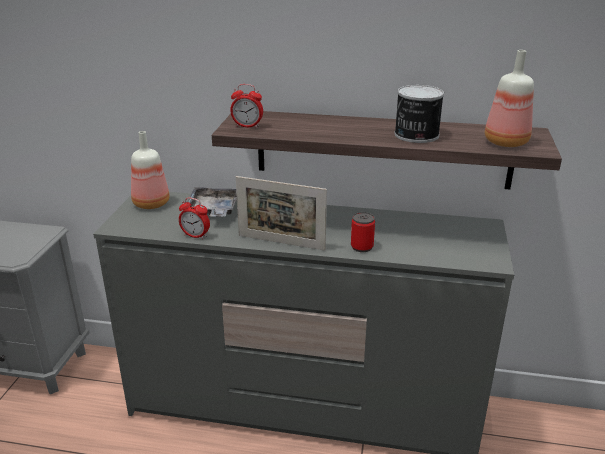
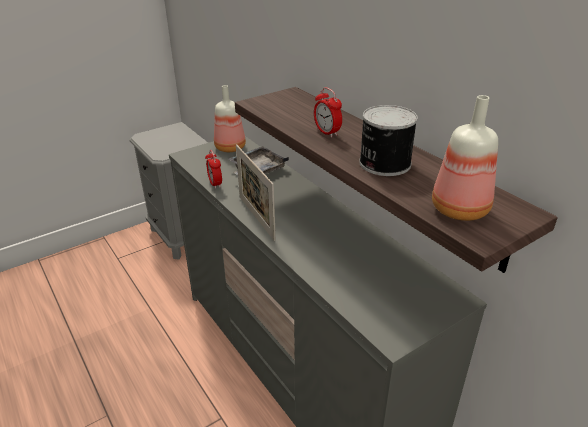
camera: 45 degrees right, 5 degrees up
alarm clock [230,84,263,128] -> alarm clock moved to [314,87,342,138]
can [351,212,375,252] -> none

